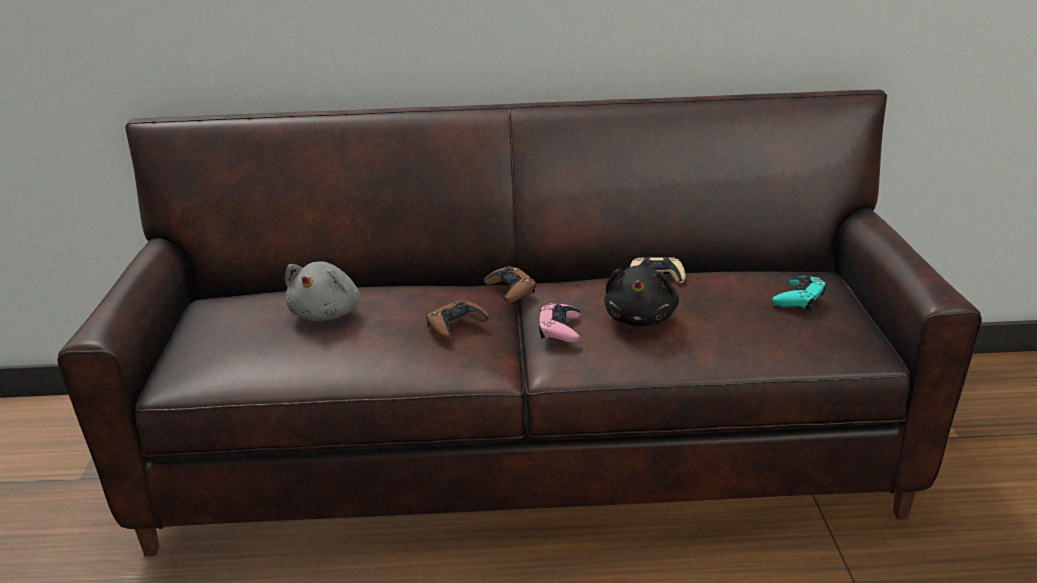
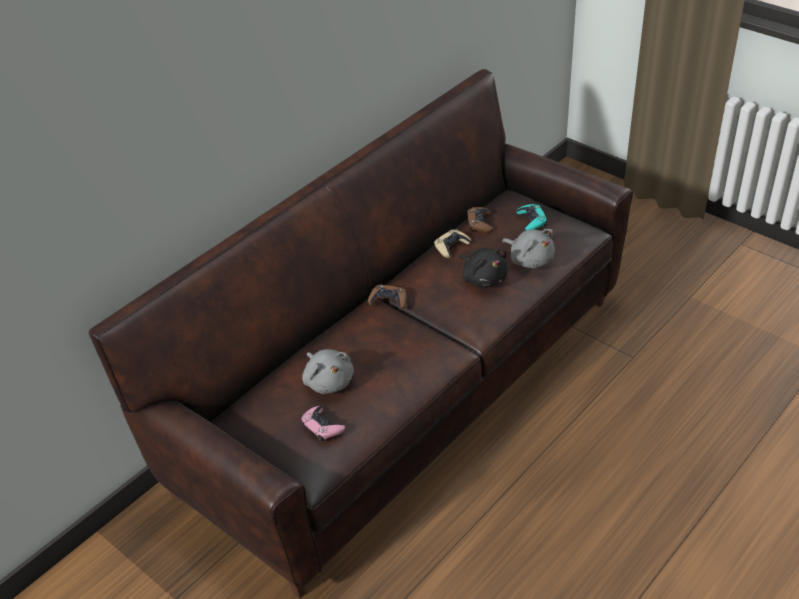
camera: 45 degrees left, 15 degrees up
brown game controller [426,300,488,340] -> brown game controller moved to [467,207,493,233]
pink game controller [539,303,581,342] -> pink game controller moved to [301,406,345,442]
none -> grey plush toy [502,229,555,269]

